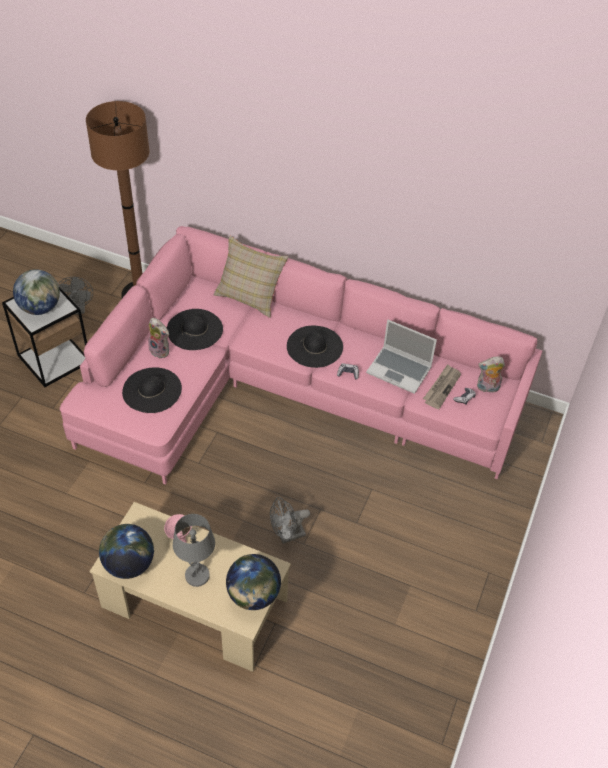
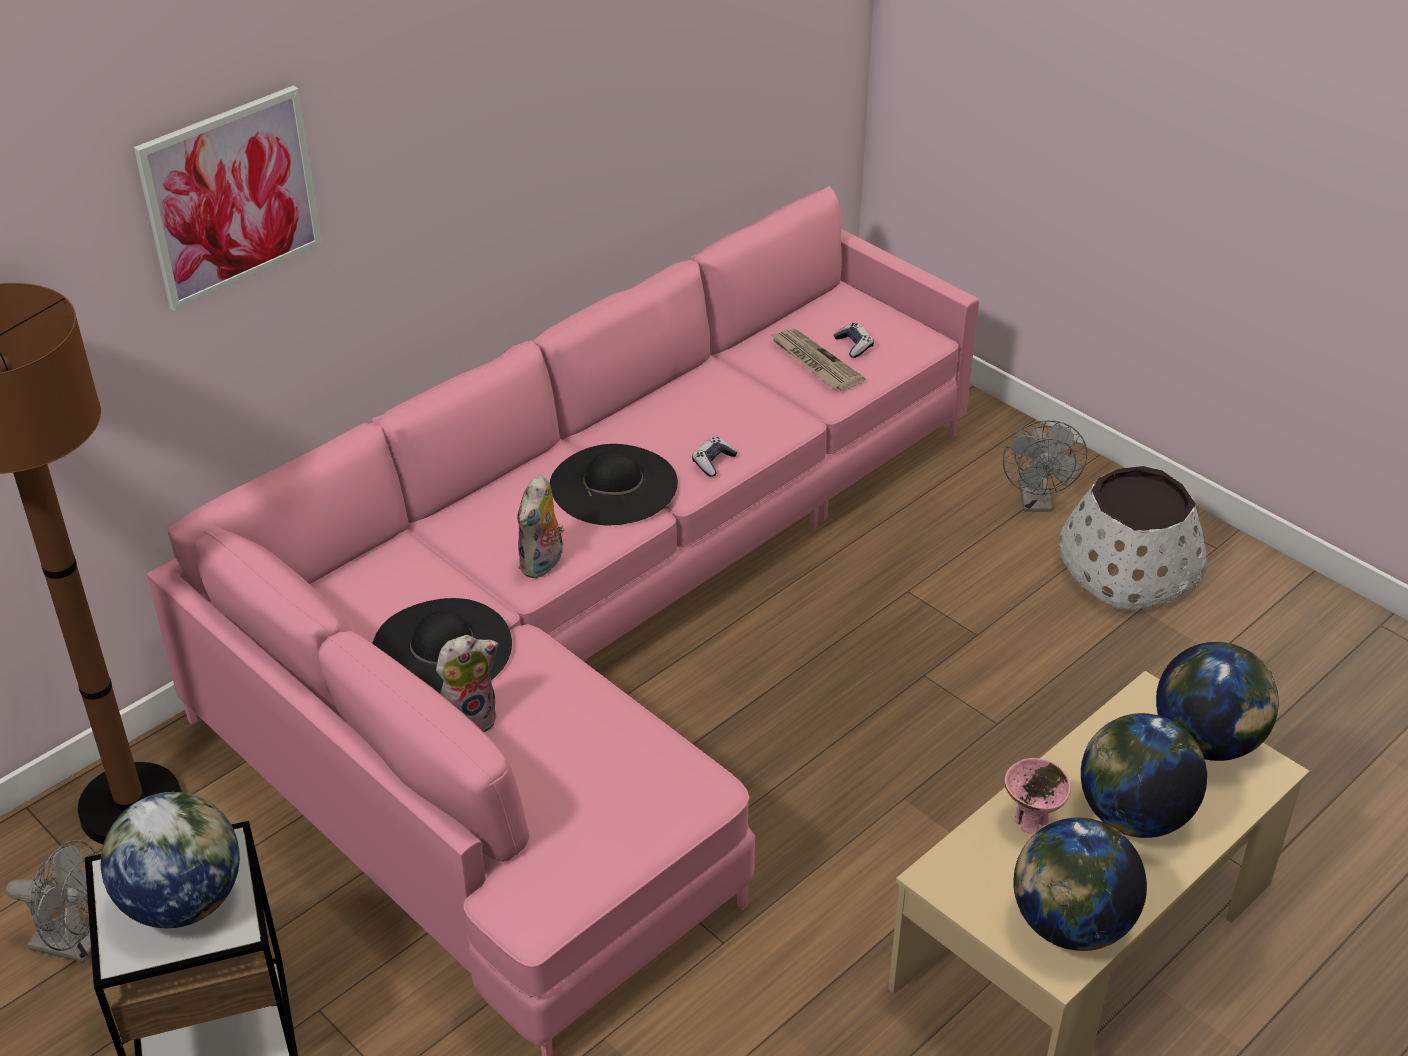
camera: 65 degrees left, 10 degrees down
black hat [122,367,182,413] -> none
grey table lamp [173,514,215,587] -> globe [1081,713,1207,838]
beige pillow [214,236,289,318] -> none
grey fan [270,497,310,544] -> grey fan moved to [1003,420,1087,511]
laptop [366,320,437,394] -> none
plush toy [477,357,505,393] -> plush toy moved to [517,474,564,578]
none -> picture [134,86,322,311]
none -> white planter [1059,466,1207,610]

